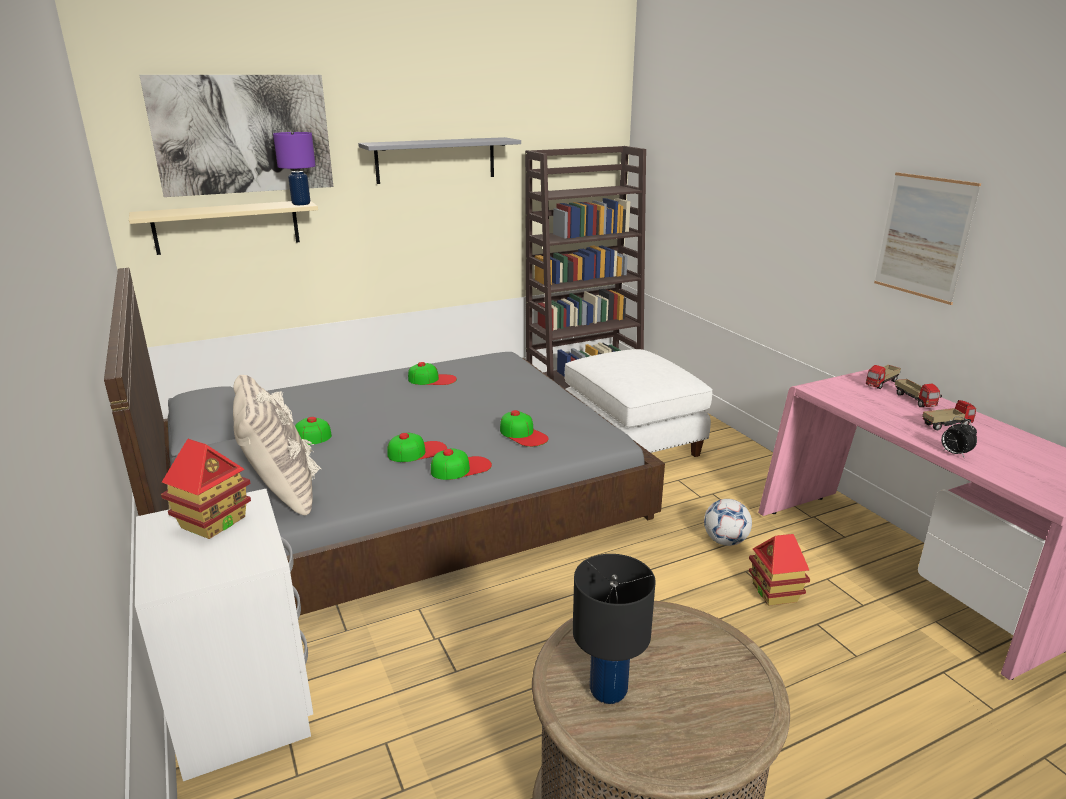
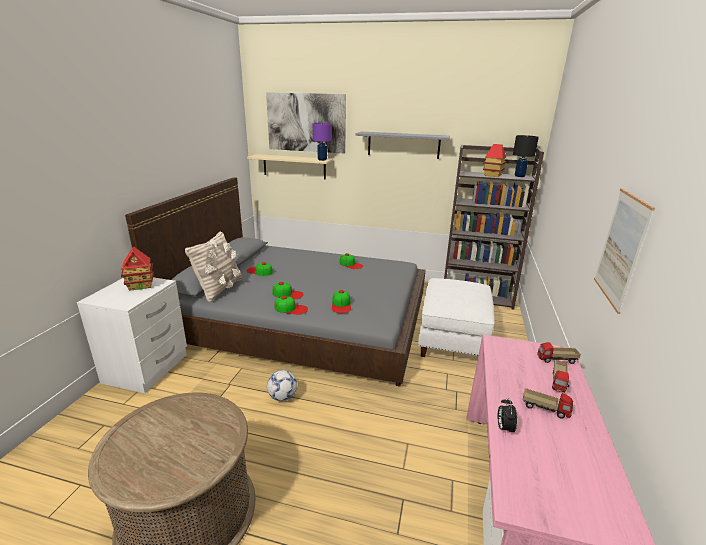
camera: 40 degrees right, 0 degrees up
black table lamp [573,554,656,704] -> black table lamp moved to [513,135,539,177]
football [704,499,752,546] -> football moved to [267,370,298,401]
toy house [749,534,810,606] -> toy house moved to [483,144,506,177]

